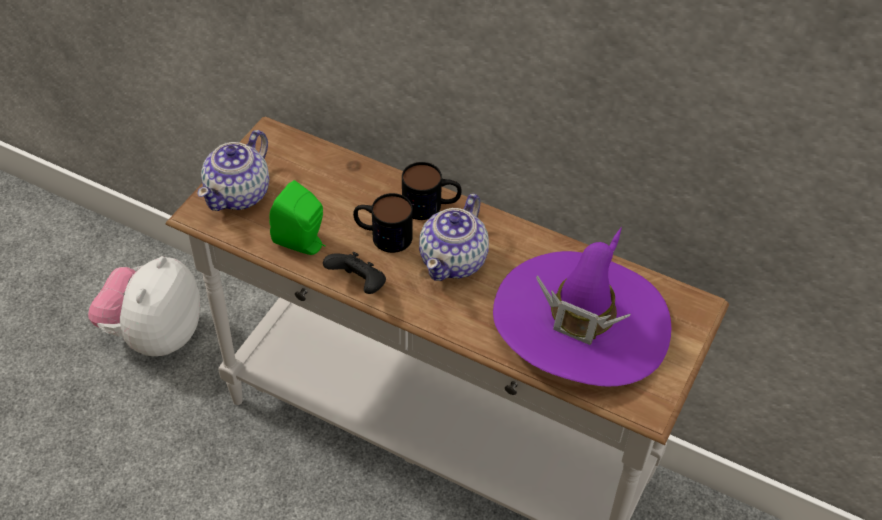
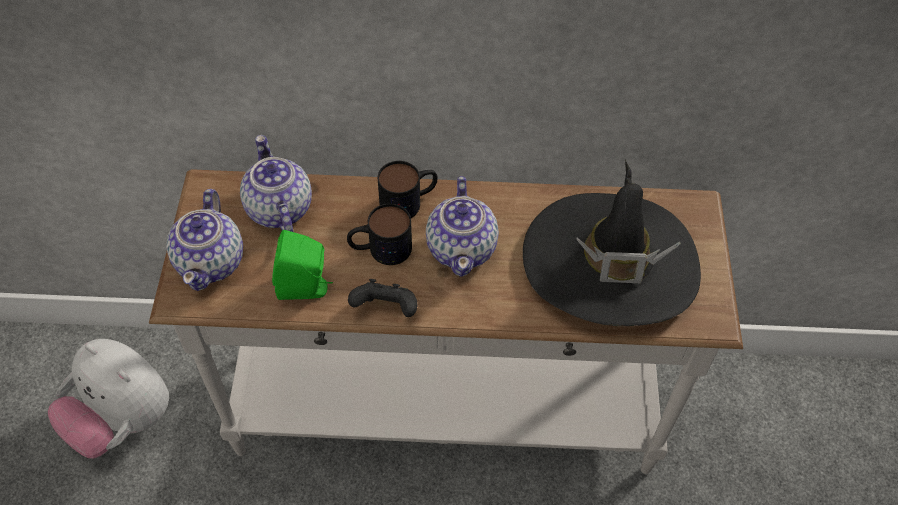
camera: 25 degrees left, 5 degrees up
plush toy [88,256,200,356] -> plush toy turned 45 degrees counterclockwise [48,339,169,458]
purple hat [493,227,671,386] -> black hat [523,160,701,326]
none -> teapot [240,135,312,232]

